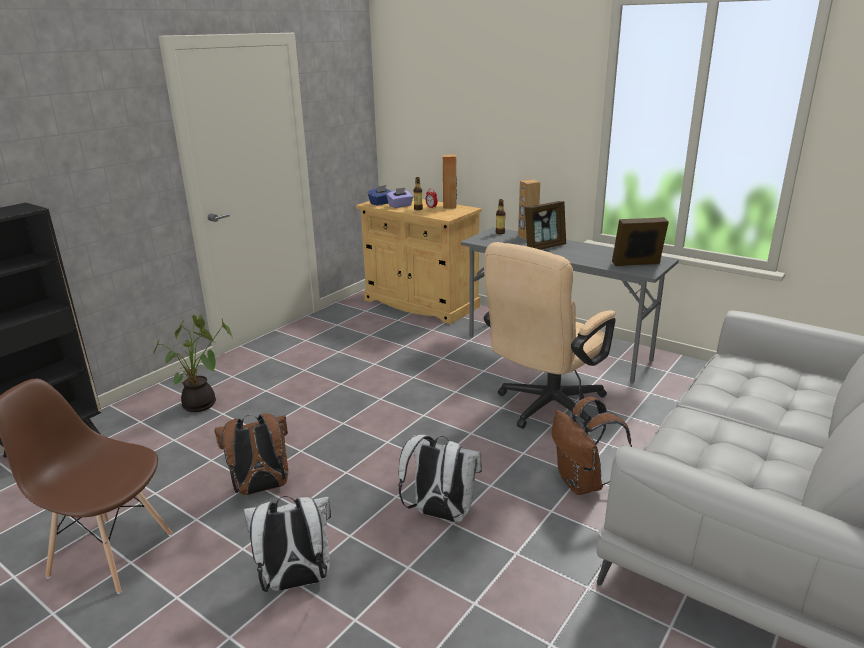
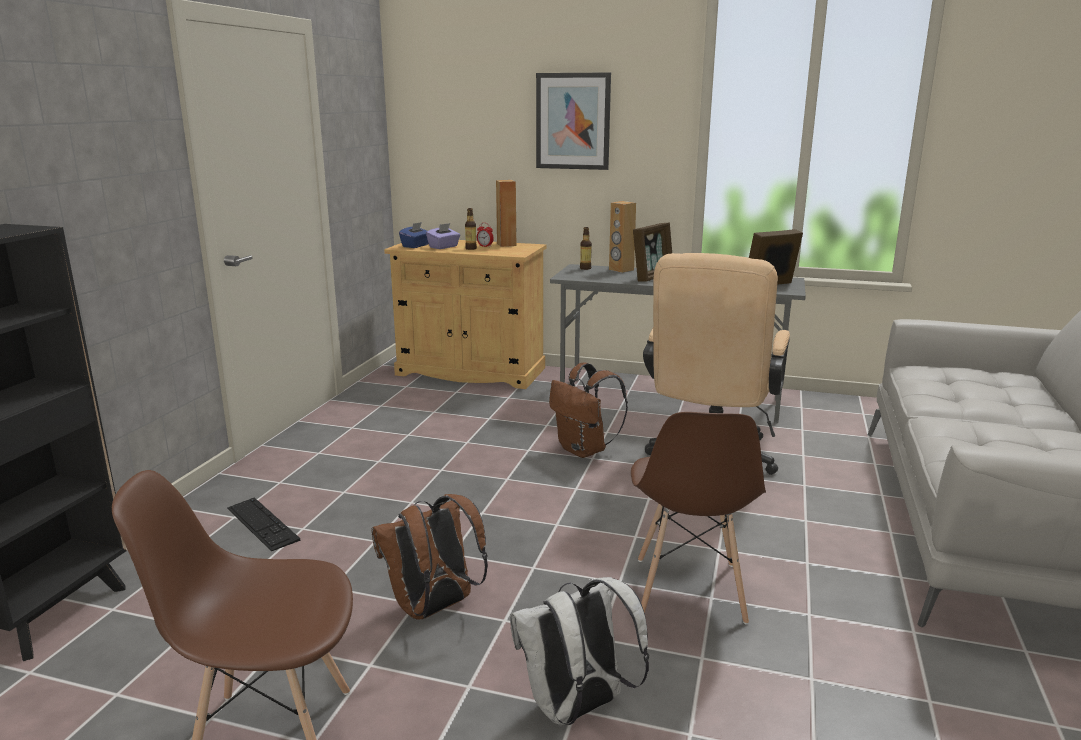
camera: 20 degrees left, 5 degrees down
potted plant [153,315,232,412] -> keyboard [227,497,301,551]
white backpack [398,435,482,522] -> brown chair [631,412,766,624]
brown backpack [552,397,632,495] -> brown backpack moved to [549,362,628,458]
none -> picture [536,72,611,170]

